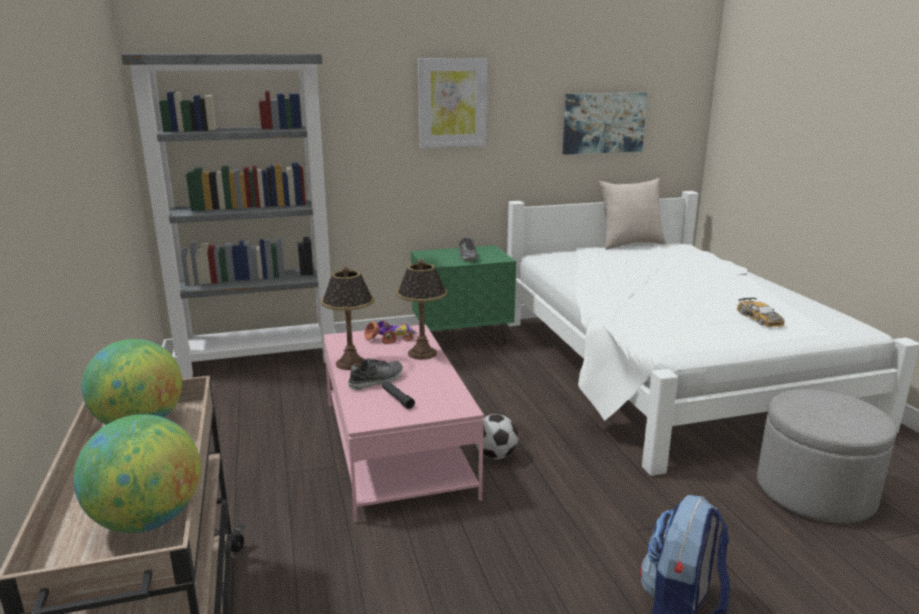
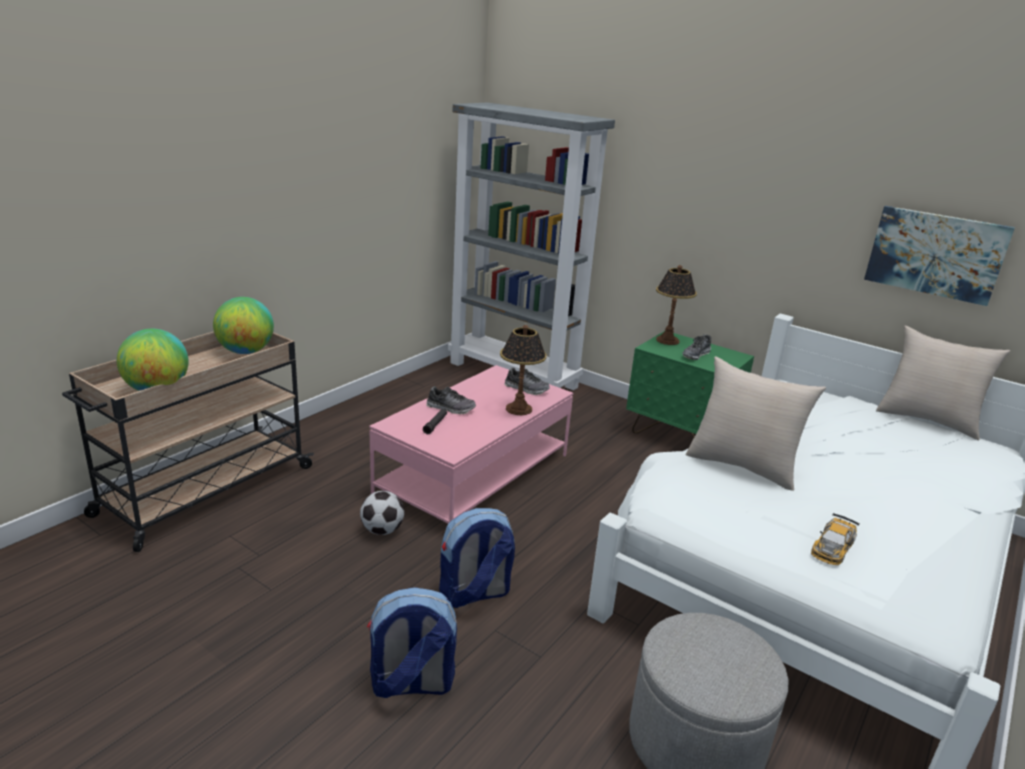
camera: 50 degrees right, 5 degrees up
table lamp [321,267,374,370] -> table lamp moved to [656,265,697,345]
toy car [364,321,417,344] -> shoe [504,367,550,395]
picture [418,58,487,148] -> none
football [475,414,518,459] -> football moved to [360,491,404,535]
none -> backpack [439,508,515,608]
none -> beige pillow [685,357,826,491]

